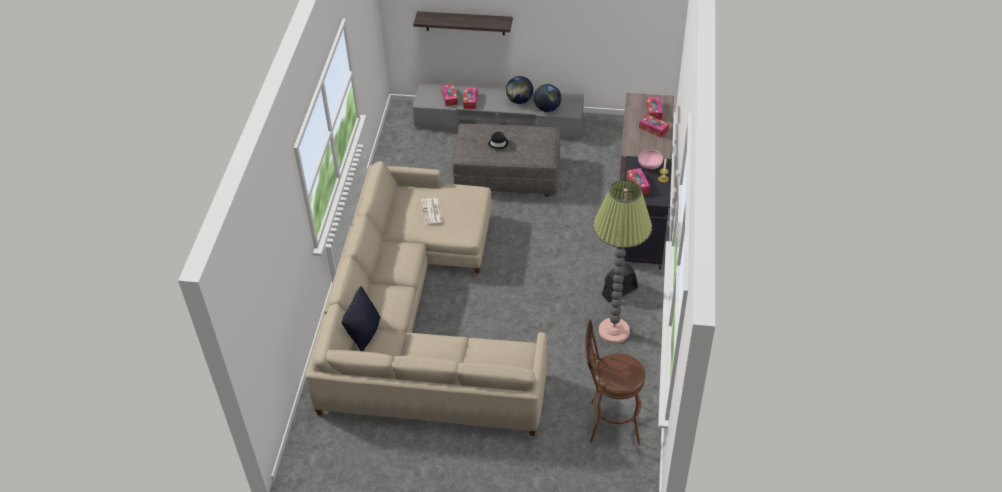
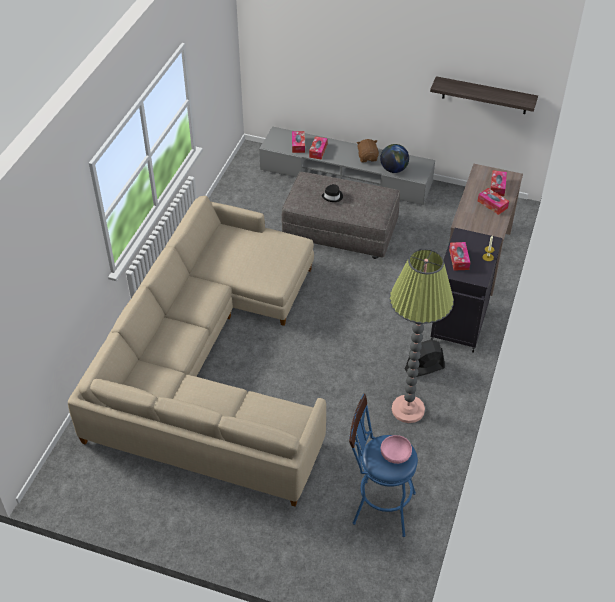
camera: 10 degrees right, 0 degrees up
black pillow [342,286,381,351] -> none
shelf [413,11,513,35] -> shelf moved to [430,76,538,114]
newspaper [421,198,443,224] -> none
globe [506,76,534,104] -> brown plush toy [357,139,379,162]
brown stool [585,319,645,445] -> blue stool [349,394,418,537]
pink bowl [638,150,663,169] -> pink bowl moved to [381,435,412,464]

